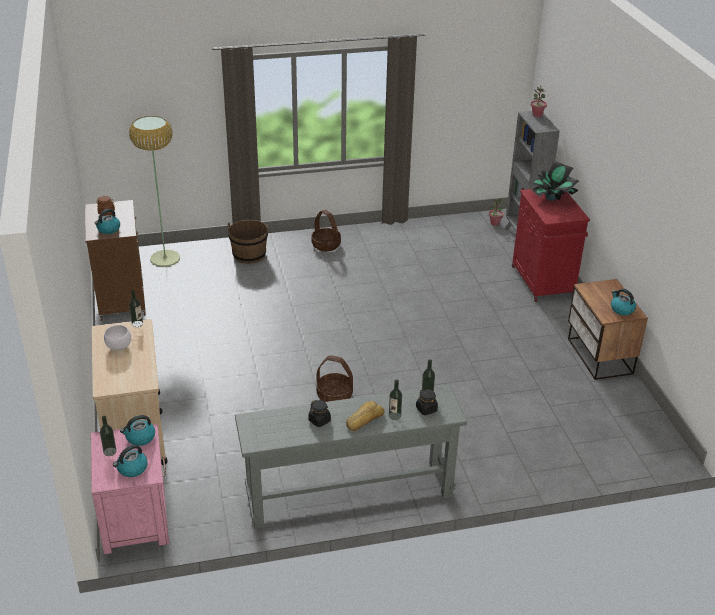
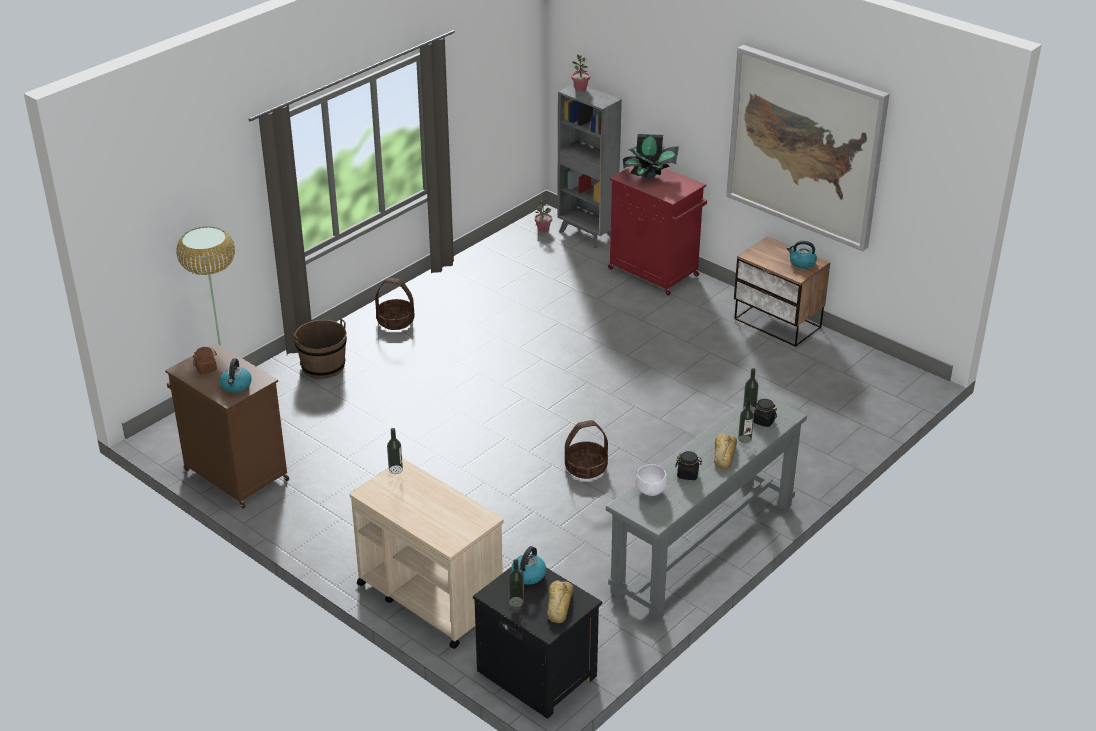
camera: 35 degrees left, 0 degrees up
pink nightstand [91,424,169,554] -> black nightstand [473,567,602,719]
white bowl [104,325,131,351] -> white bowl moved to [635,464,668,496]
kettle [113,444,148,477] -> bread [547,580,574,623]
none -> picture [726,45,889,251]

